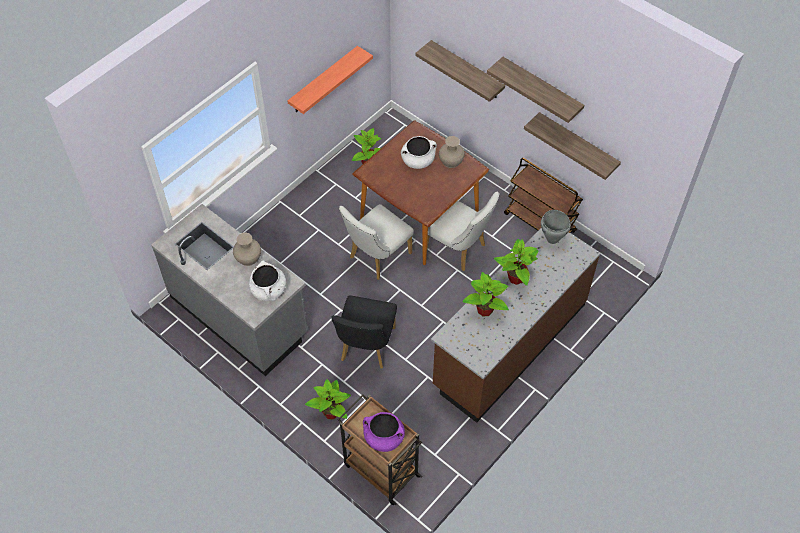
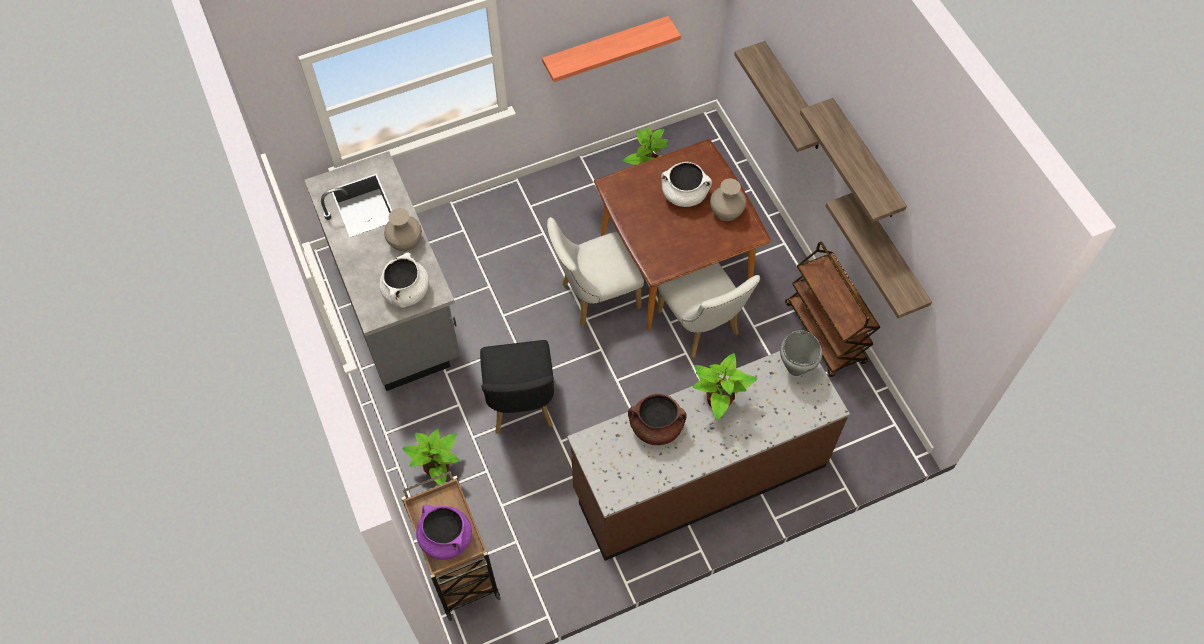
camera: 25 degrees right, 5 degrees up
black chair [331,295,397,368] -> black chair turned 45 degrees counterclockwise [480,340,554,433]
potted plant [462,272,509,317] -> brown cooking pot [628,394,687,445]

